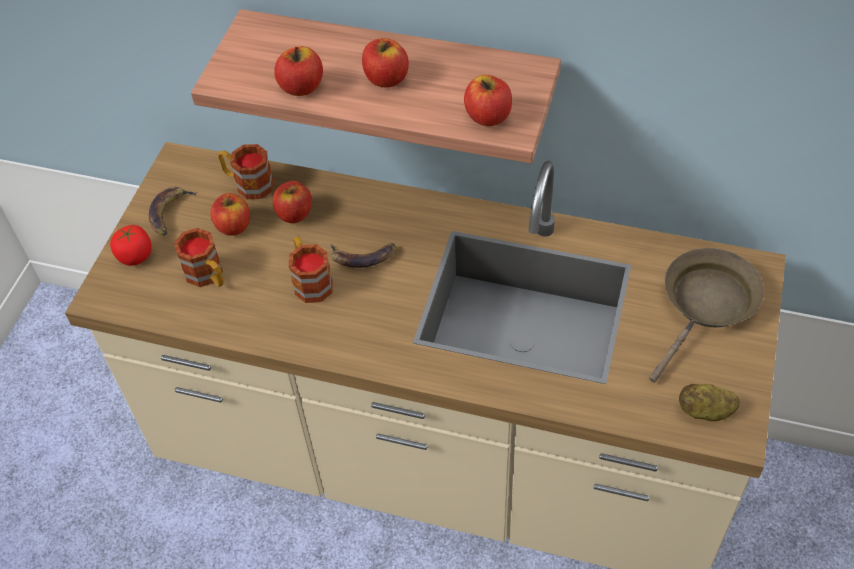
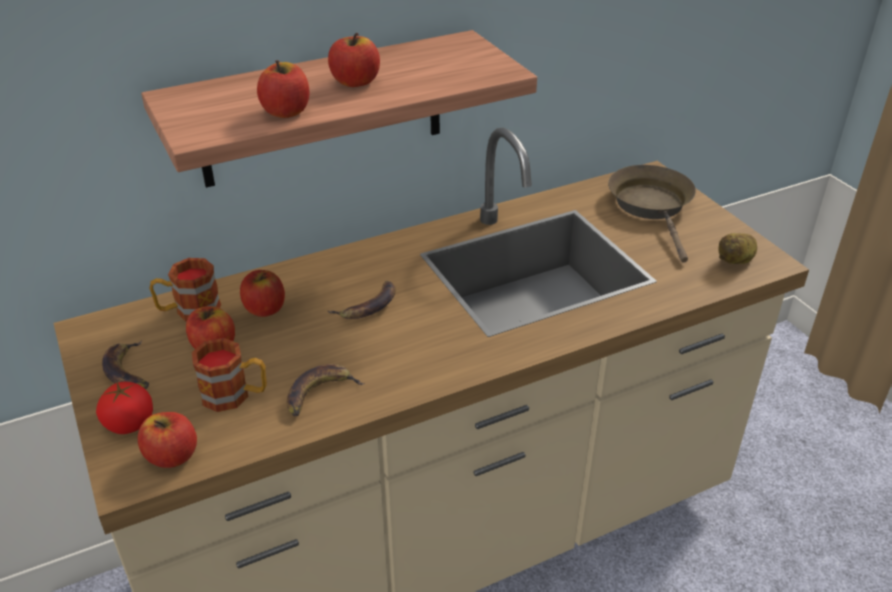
camera: 45 degrees left, 15 degrees down
mug [289,237,333,303] -> none
apple [464,75,512,126] -> apple moved to [138,412,197,468]
none -> banana [287,364,365,416]

